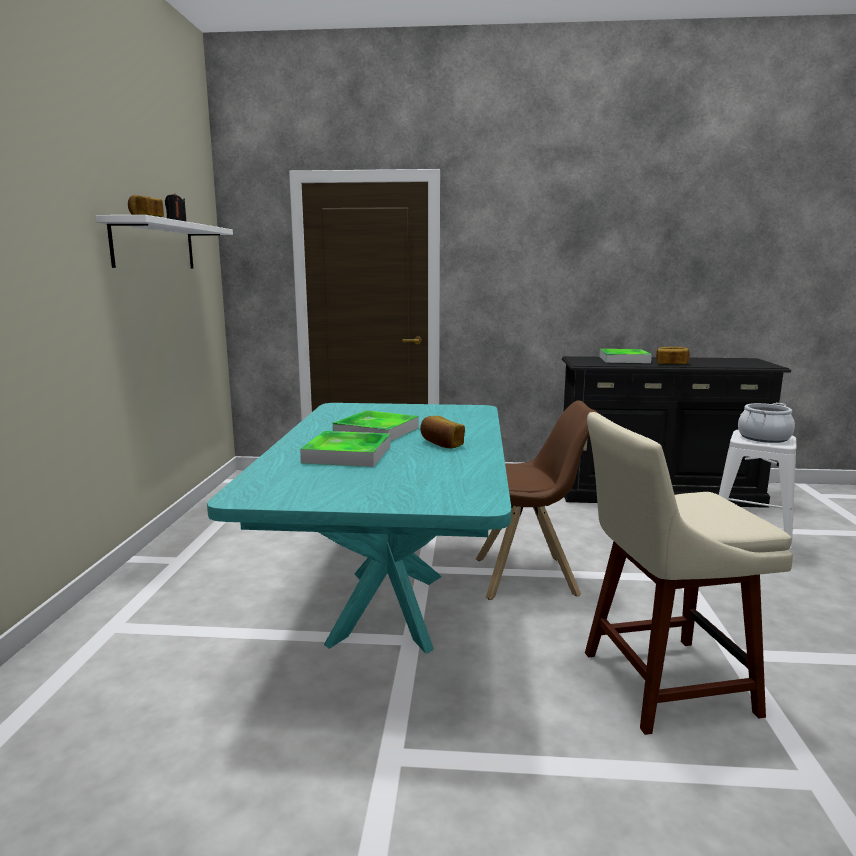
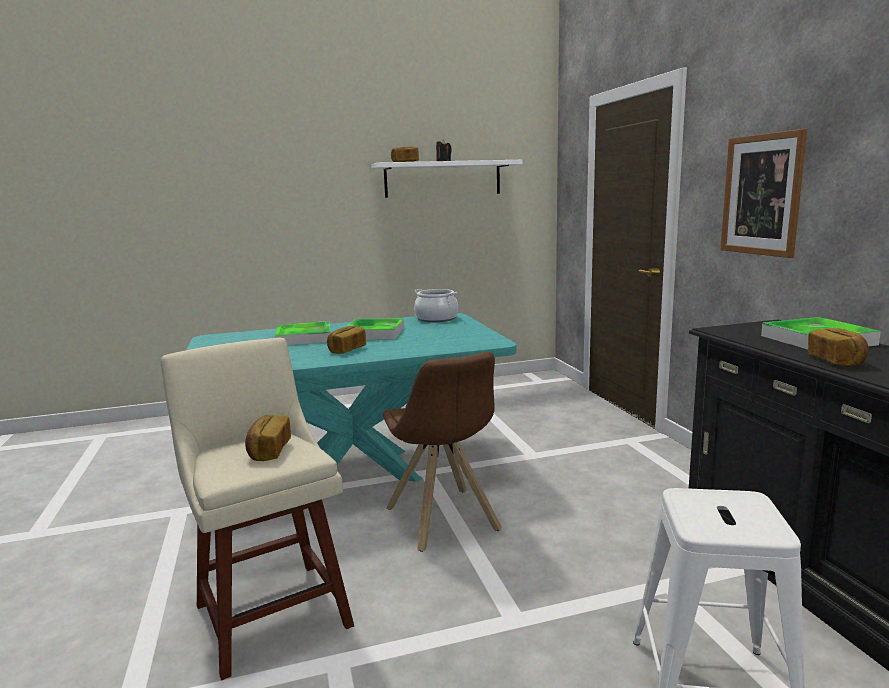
camera: 70 degrees right, 0 degrees up
cooking pot [738,403,795,443] -> cooking pot moved to [414,289,458,323]
none -> bread [245,414,291,461]
none -> picture [721,129,807,258]

